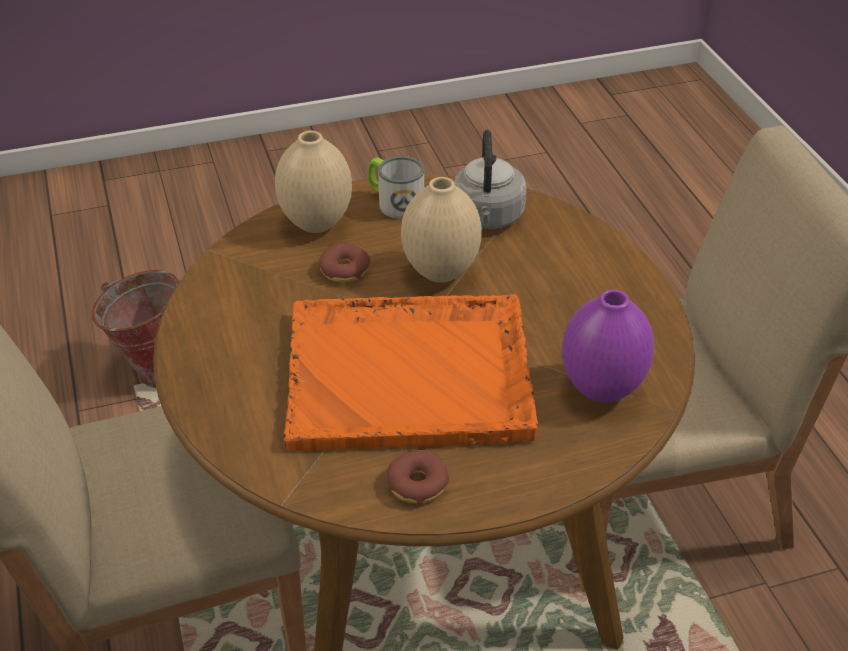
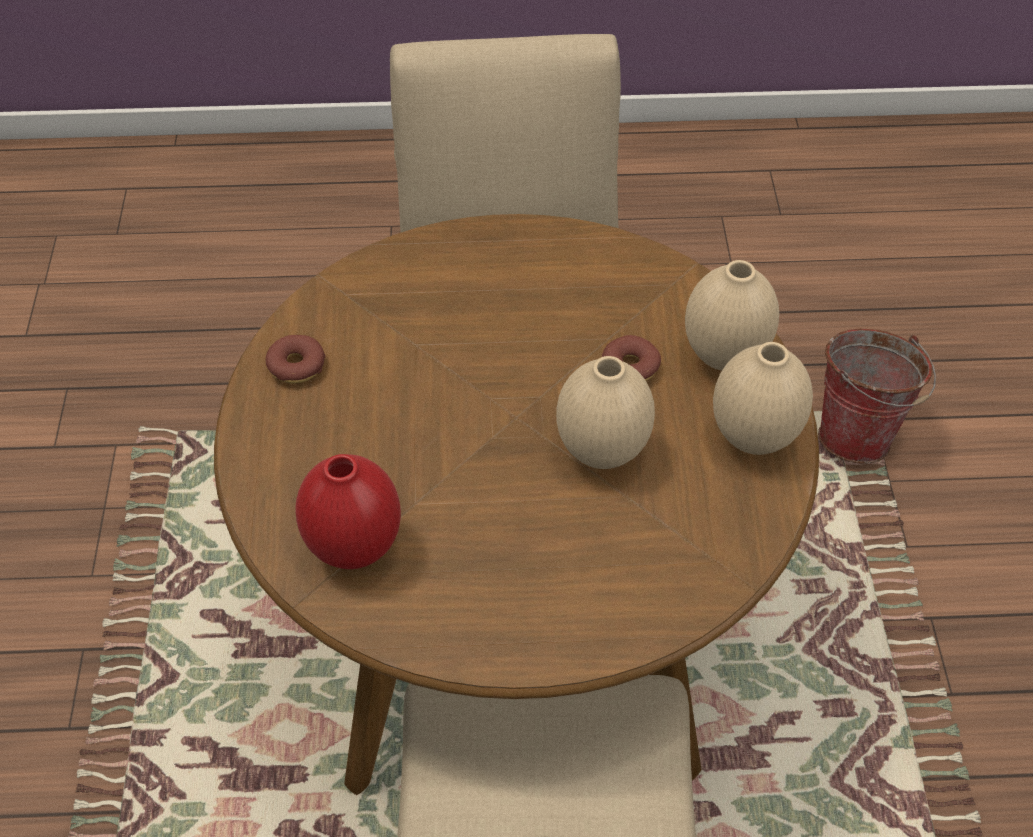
camera: 105 degrees right, 10 degrees up
orange tray [284,294,538,451] -> none
mug [368,156,424,219] -> beige vase [713,342,813,455]
grey kettle [454,130,527,229] -> none
purple vase [562,290,654,402] -> red vase [295,454,401,569]

